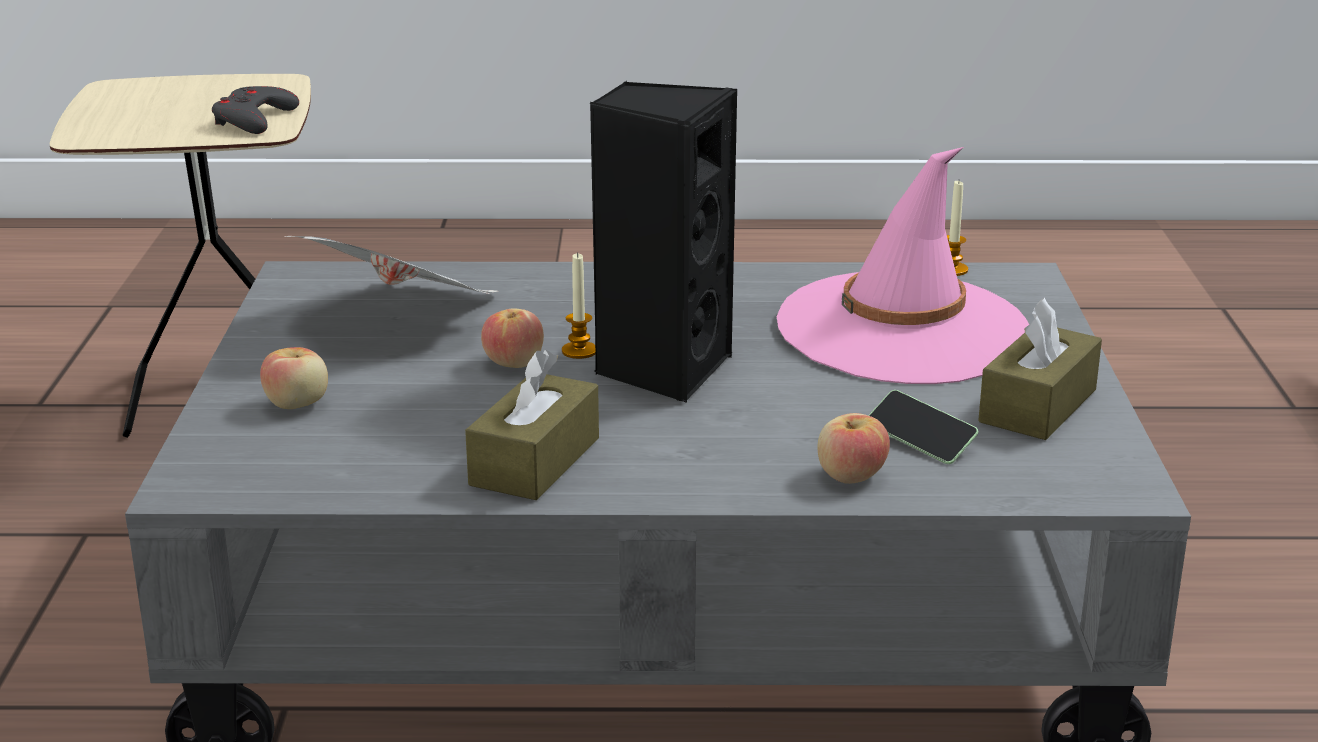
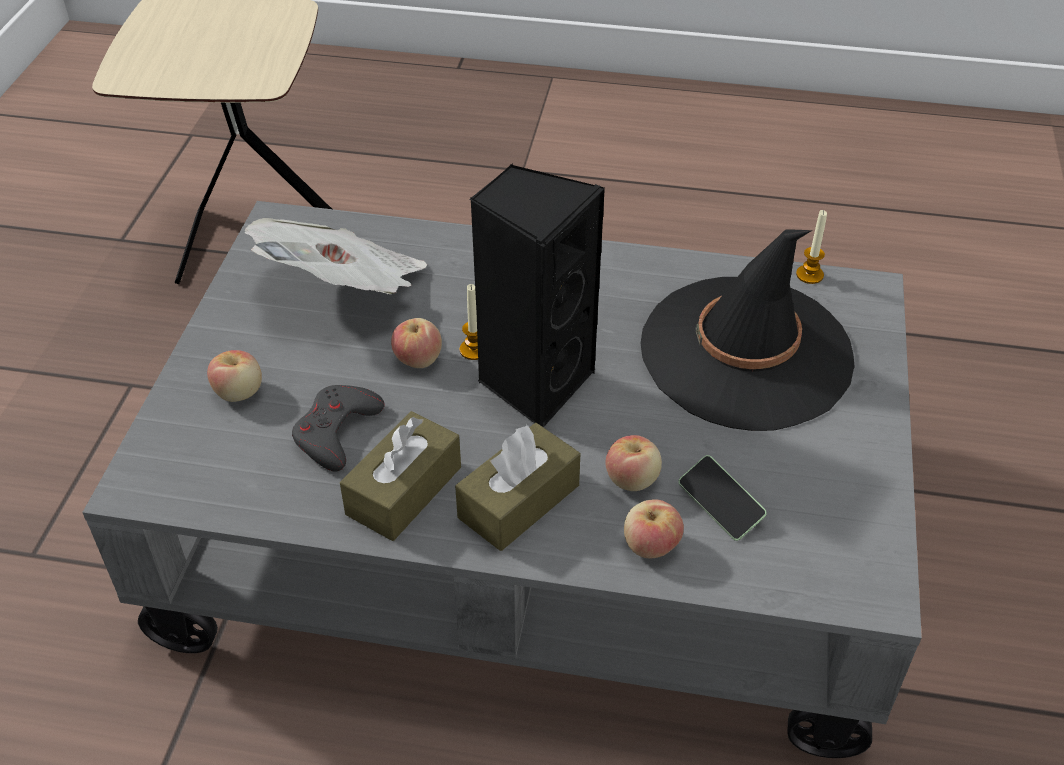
camera: 10 degrees right, 20 degrees up
grey game controller [212,86,299,134] -> grey game controller moved to [292,385,385,472]
pink hat [777,147,1029,384] -> black hat [641,229,855,431]
brown tissue box [978,298,1102,440] -> brown tissue box moved to [455,423,580,551]
none -> apple [605,435,662,491]

